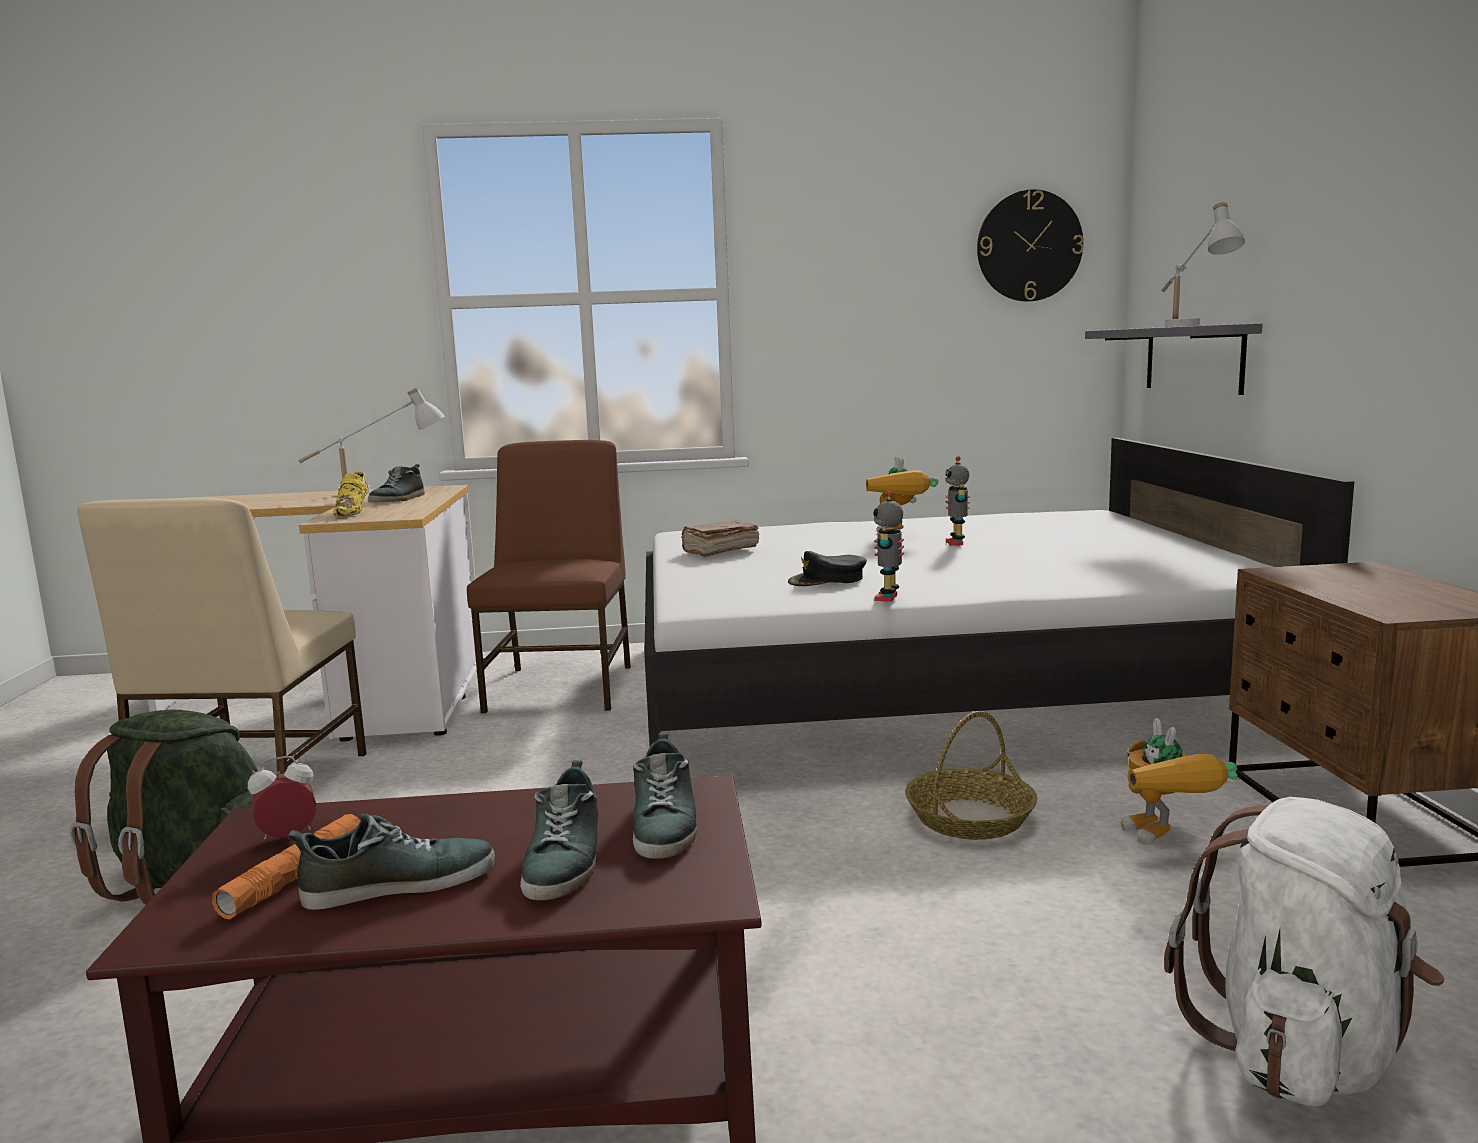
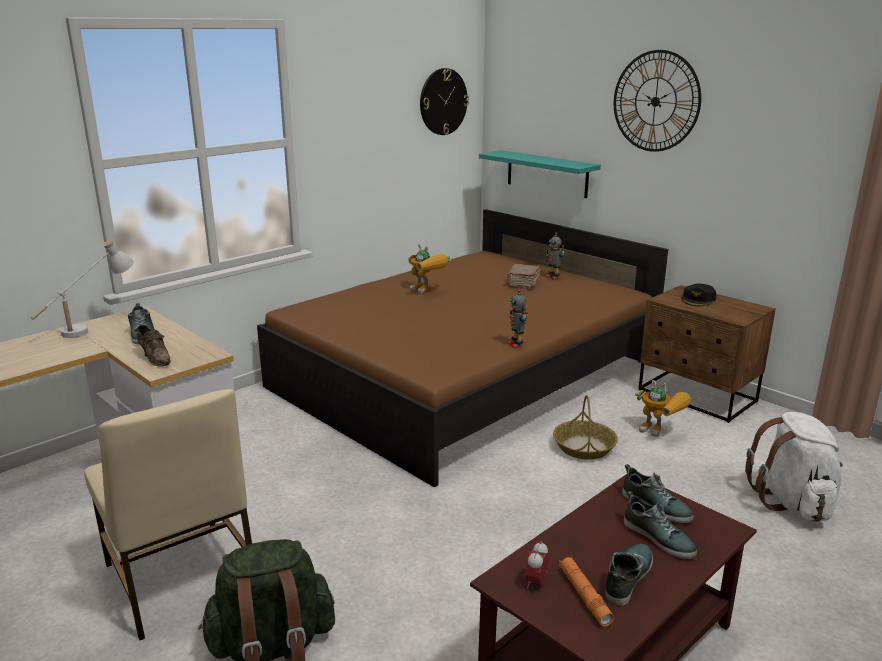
camera: 40 degrees left, 10 degrees up
yellow shoe [333,472,368,517] -> brown shoe [137,325,171,367]
brown chair [467,440,631,713] -> none
white bed [644,438,1354,746] -> brown bed [257,209,668,488]
brown book [681,519,759,557] -> brown book moved to [506,264,540,289]
black cap [788,551,867,586] -> black cap moved to [682,284,717,306]
toy robot [945,456,970,546] -> toy robot moved to [545,233,565,280]
grey shelf [1085,323,1263,395] -> turquoise shelf [479,150,601,198]
white table lamp [1161,202,1245,327] -> none
none -> wall clock [614,50,701,152]

